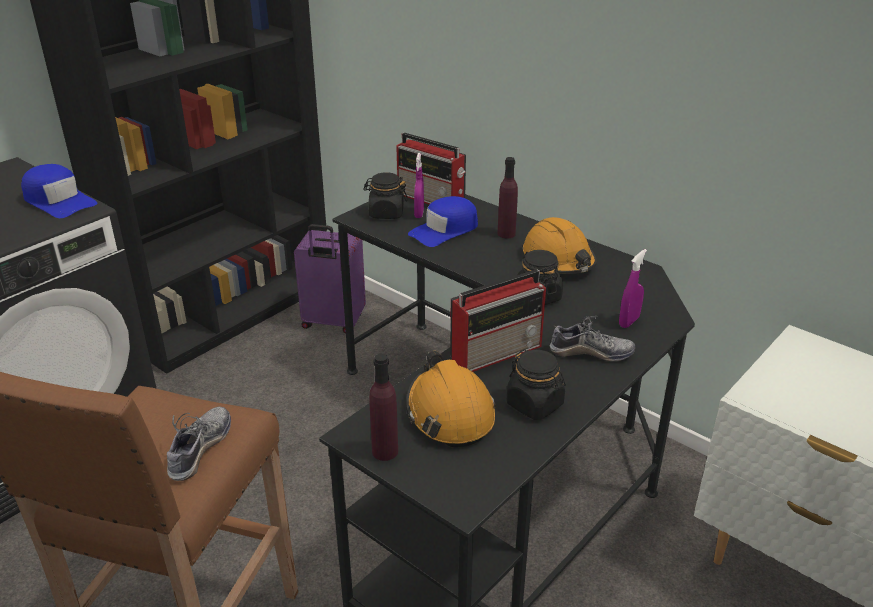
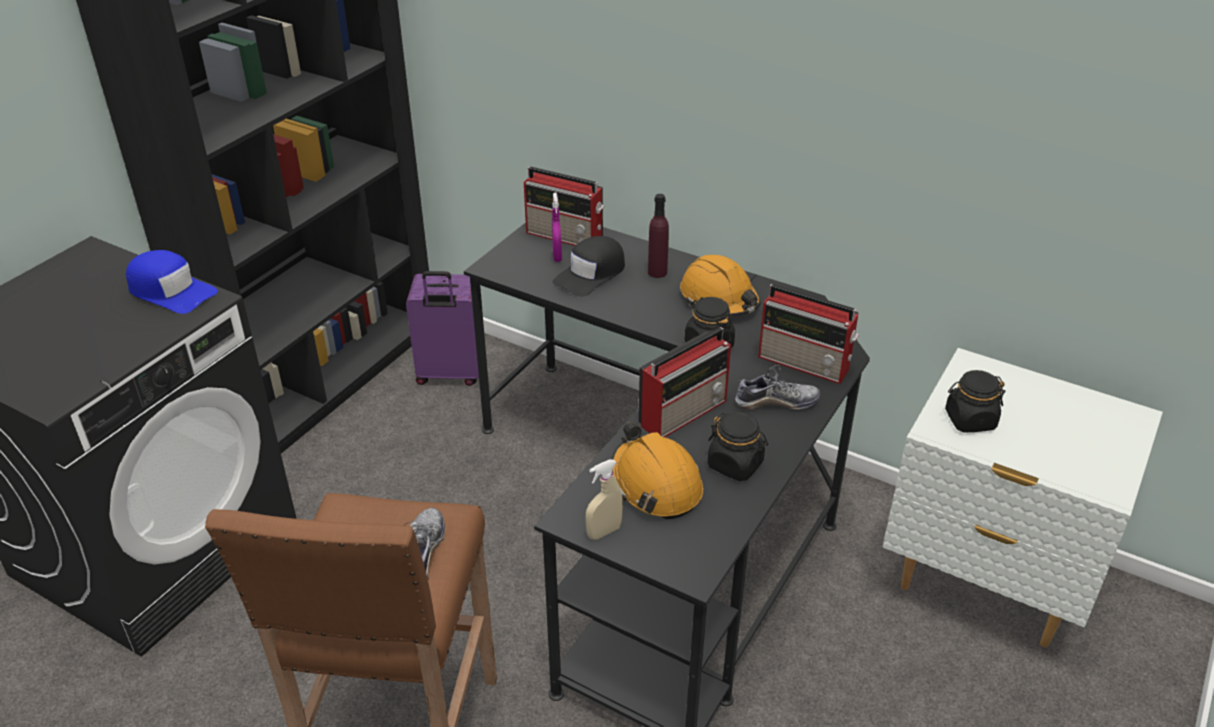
camera: 10 degrees left, 5 degrees up
black jar [363,172,408,219] -> black jar moved to [945,370,1006,432]
purple bottle [369,353,398,461] -> beige spray bottle [585,459,623,540]
blue cap [408,196,478,247] -> black cap [553,236,625,297]
purple spray bottle [619,249,647,328] -> radio [758,284,859,384]

